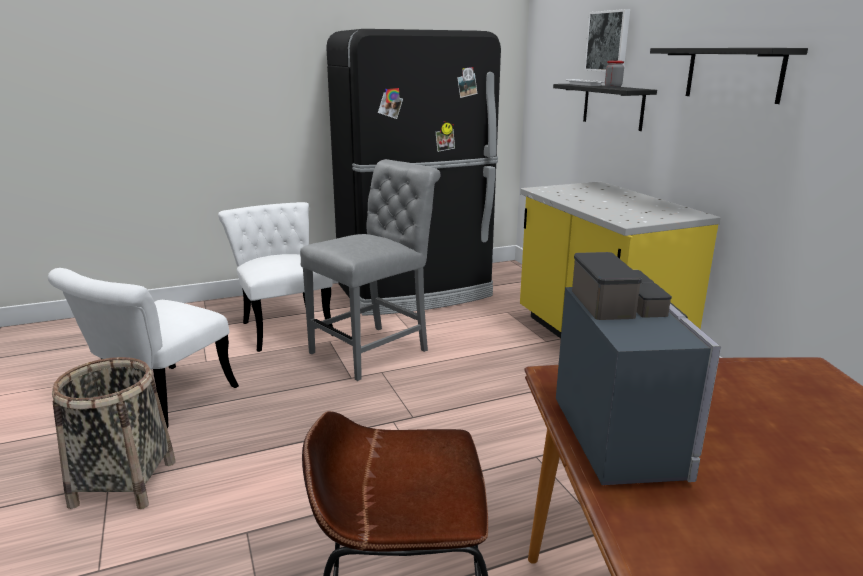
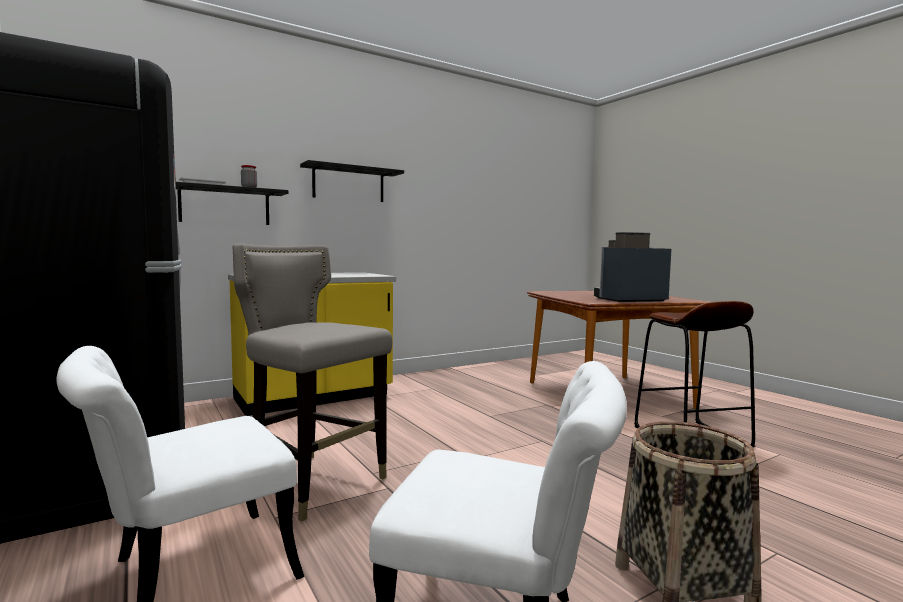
camera: 100 degrees left, 15 degrees down
grey chair [300,159,441,381] -> grey stool [233,243,392,522]
picture [584,9,630,72] -> none

